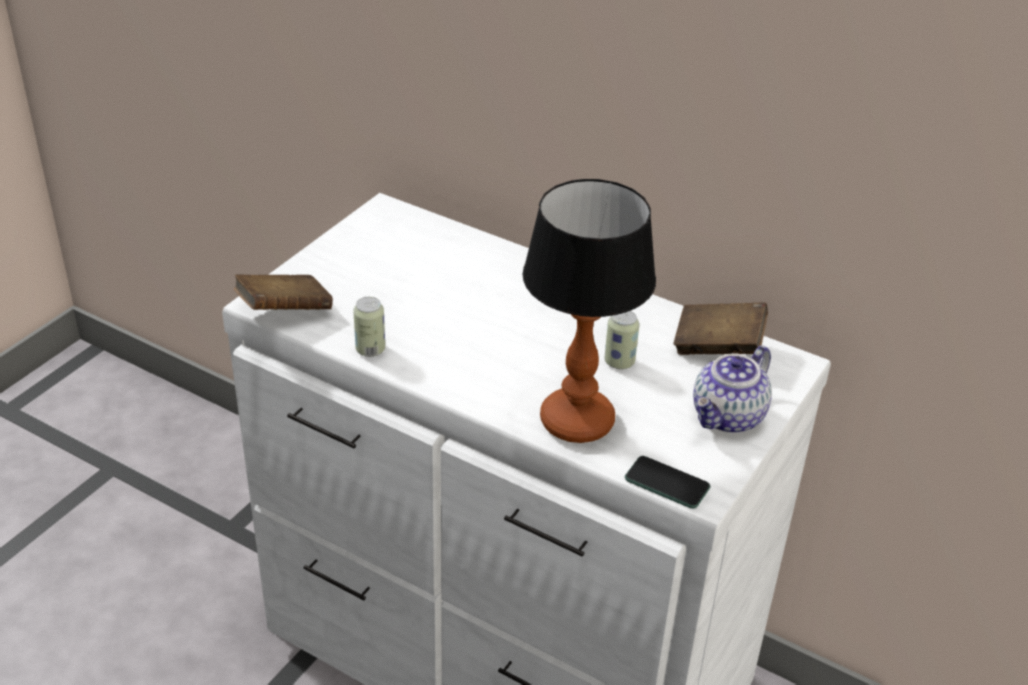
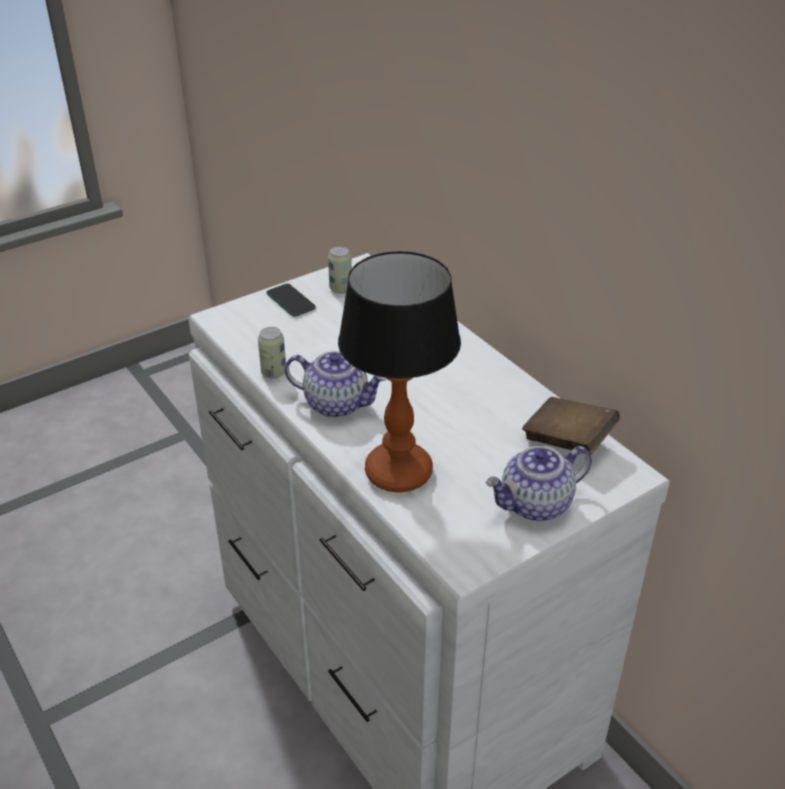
camera: 25 degrees right, 0 degrees up
brown book [233,275,333,310] -> none
can [604,311,639,369] -> can moved to [328,246,352,293]
phone [625,456,710,509] -> phone moved to [266,284,316,317]
none -> teapot [285,351,386,418]

